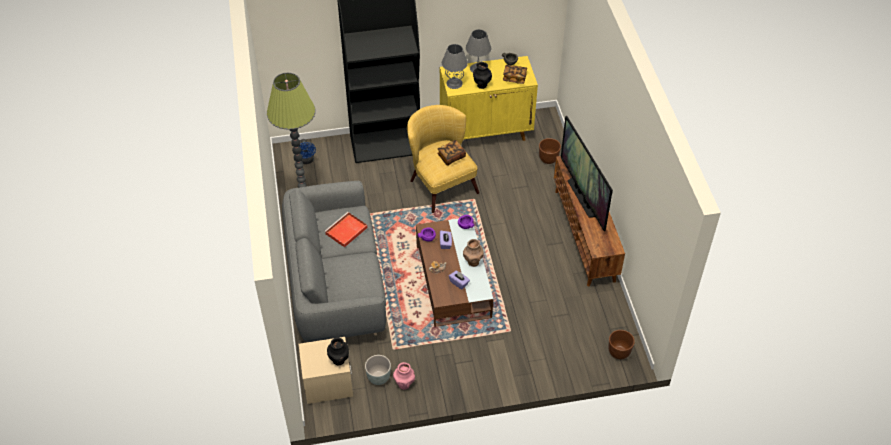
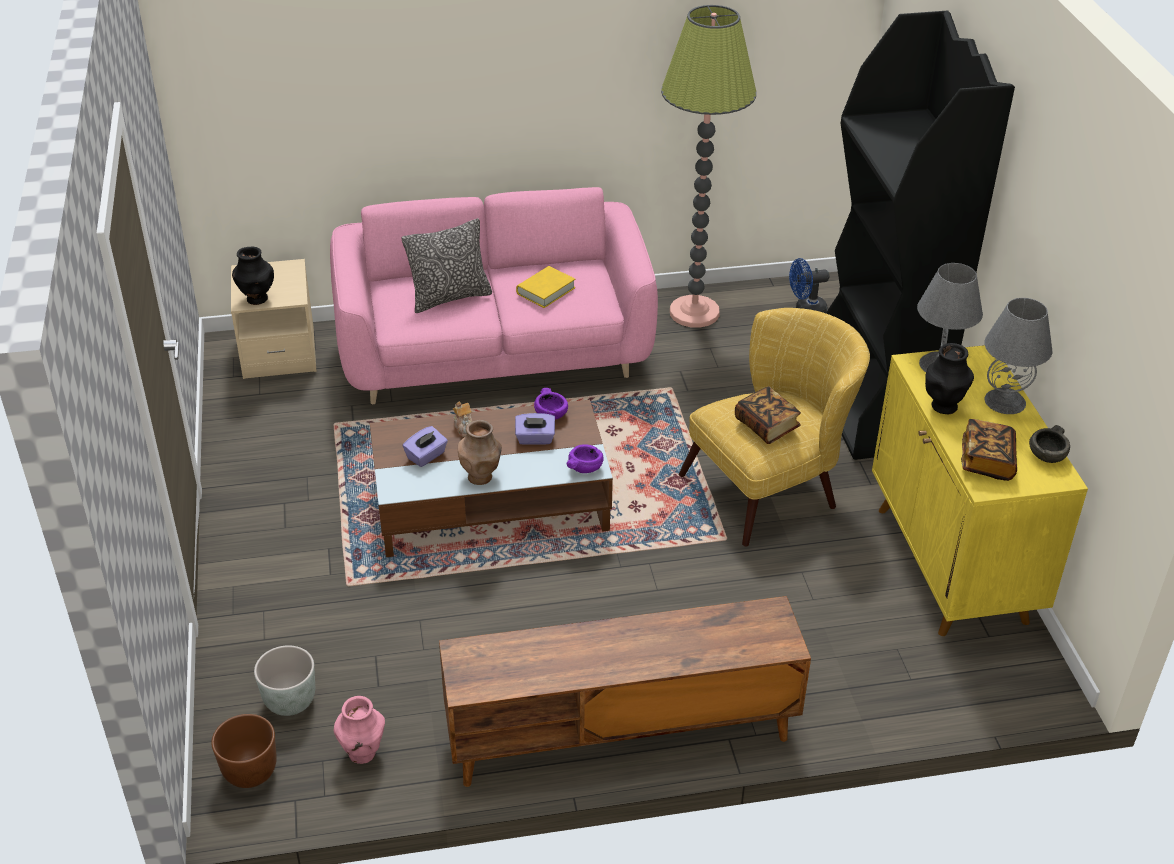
camera: 90 degrees right, 10 degrees down
grey sofa [282,181,386,342] -> pink sofa [330,187,658,404]
red tray [324,212,368,247] -> yellow book [516,266,575,308]
grey planter [365,355,391,385] -> grey planter moved to [254,645,315,716]
pink vase [393,362,415,390] -> pink vase moved to [334,696,385,764]
brown planter [539,138,561,164] -> none
television [561,116,613,231] -> none
none -> pillow [402,218,492,313]

